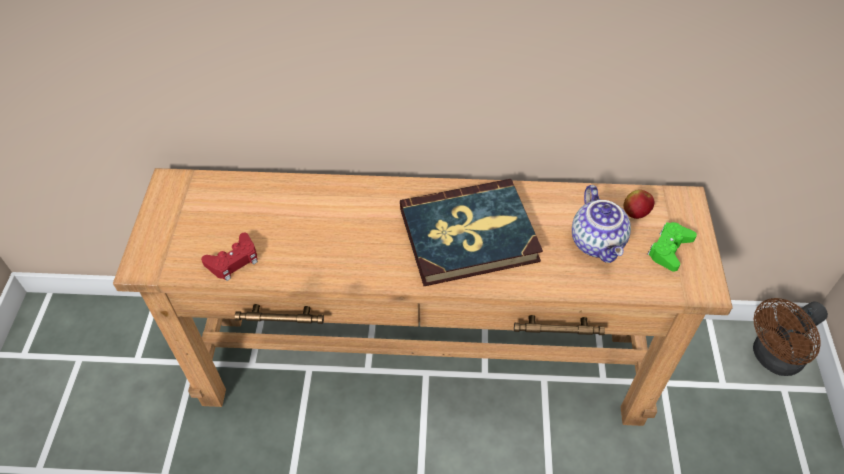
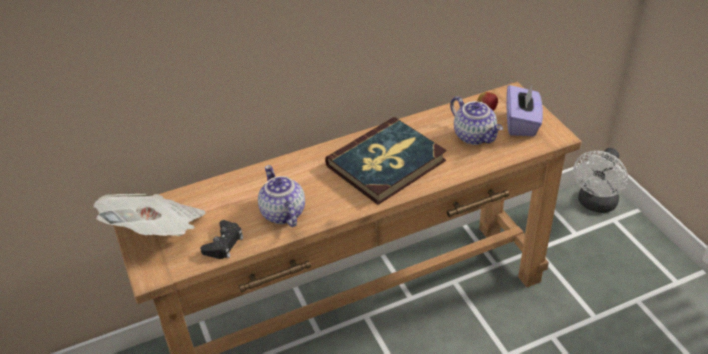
camera: 25 degrees left, 10 degrees down
red game controller [201,233,258,281] -> black game controller [200,220,244,259]
green game controller [647,222,697,272] -> purple tissue box [506,84,543,136]
brown fan [753,298,828,376] -> white fan [573,148,628,213]
none -> newspaper [93,194,206,236]
none -> teapot [258,165,305,227]

